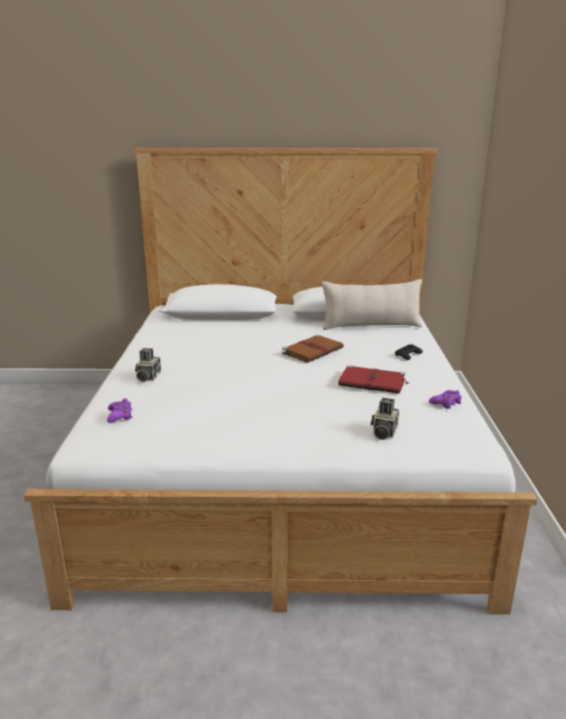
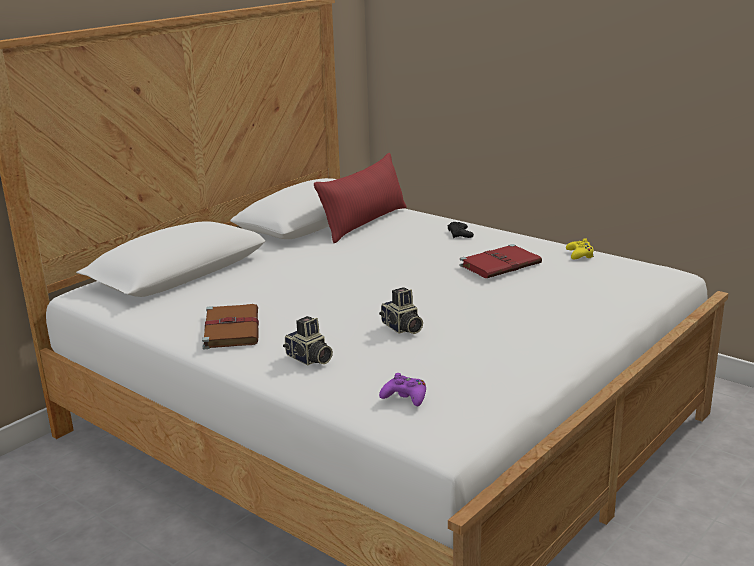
camera: 50 degrees left, 0 degrees up
brown book [282,335,344,362] -> brown book moved to [202,304,259,349]
beige pillow [322,279,422,330] -> red pillow [314,153,407,243]
camera [371,398,399,440] -> camera moved to [379,287,423,334]
purple game controller [429,390,462,409] -> yellow game controller [566,238,594,259]

